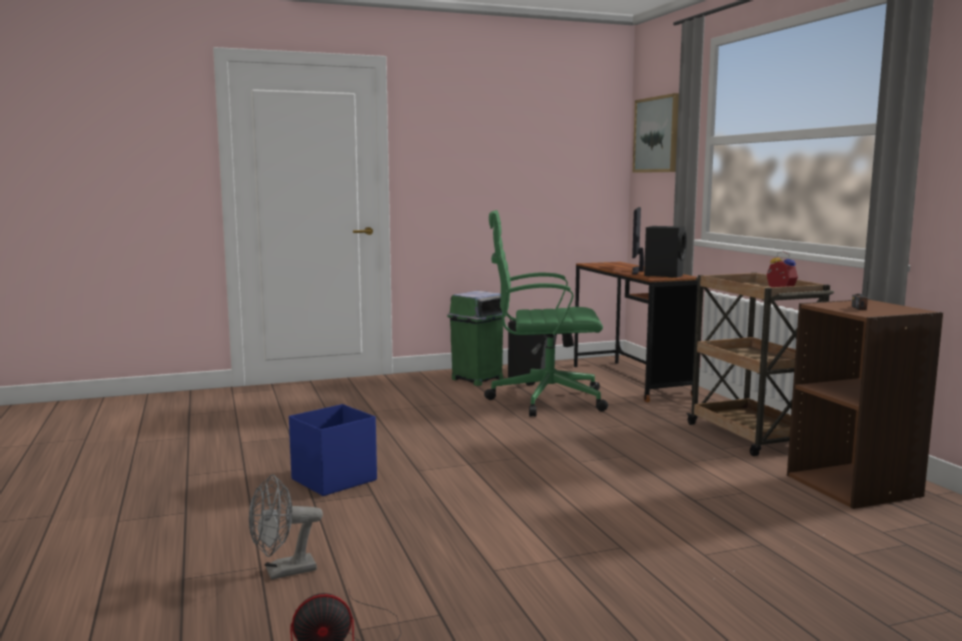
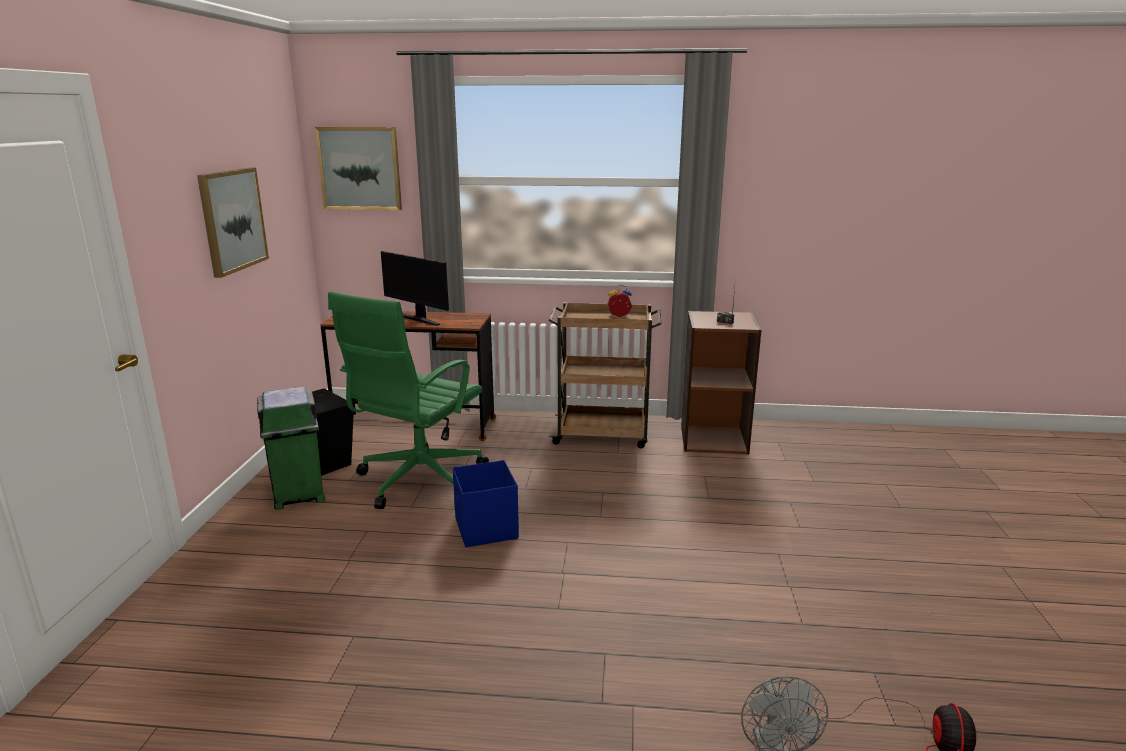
camera: 65 degrees left, 10 degrees up
blue storage box [289,404,377,496] -> blue storage box moved to [453,460,519,547]
black speaker [644,226,687,278] -> none
none -> picture [197,168,269,278]

